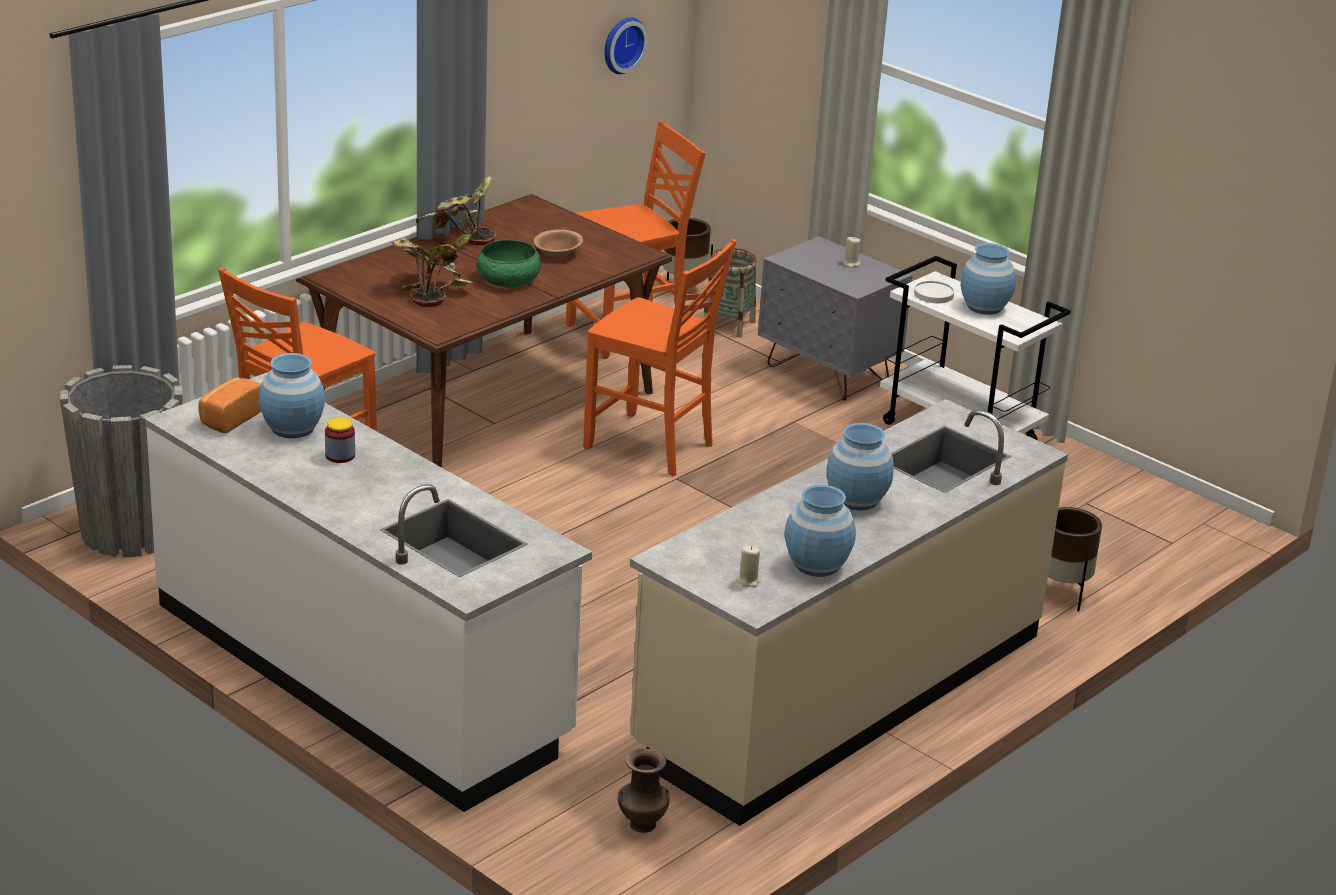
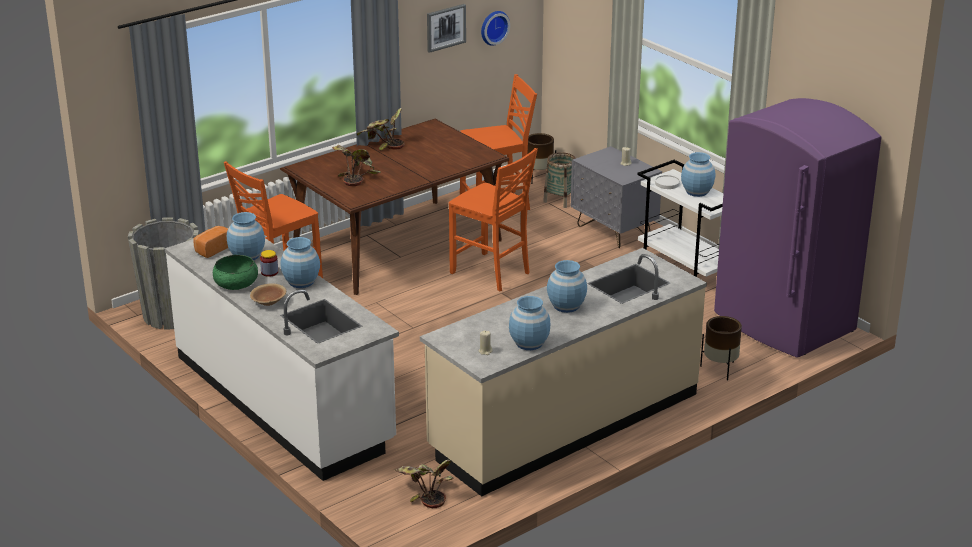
camera: 10 degrees right, 0 degrees up
green bowl [477,240,541,288] -> green bowl moved to [213,255,258,290]
brown bowl [534,229,583,258] -> brown bowl moved to [250,283,286,306]
brown vase [618,749,670,833] -> potted plant [395,460,454,508]
none -> blue vase [281,237,320,288]
none -> picture [427,4,466,53]
none -> purple fridge [714,98,881,358]

